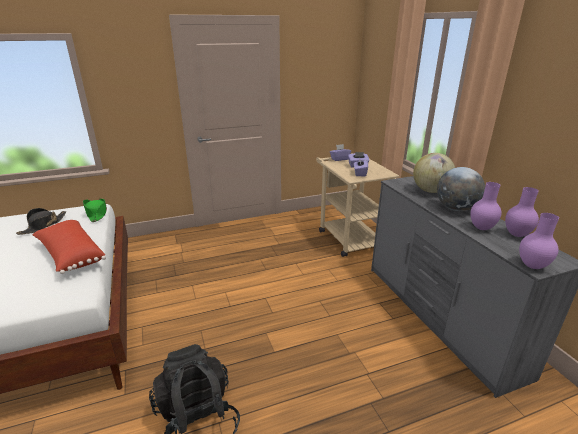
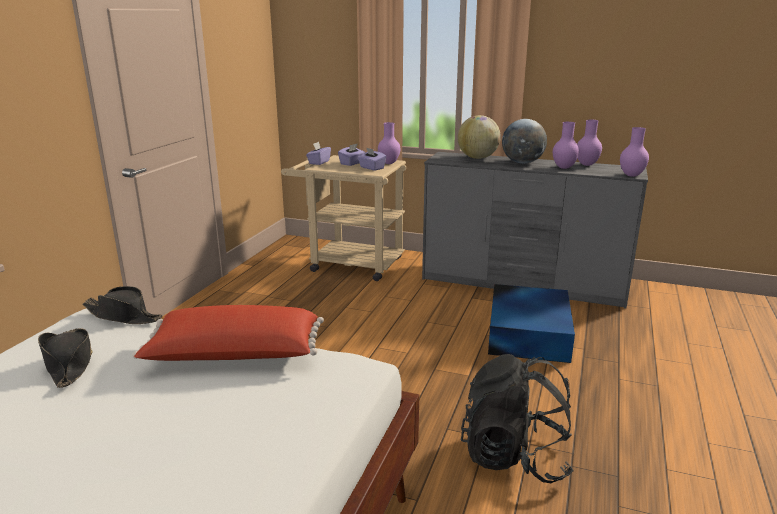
camera: 50 degrees left, 5 degrees down
green hat [83,199,107,222] -> black hat [82,286,163,324]
none -> purple vase [378,122,400,164]
none -> blue storage box [488,284,575,363]

